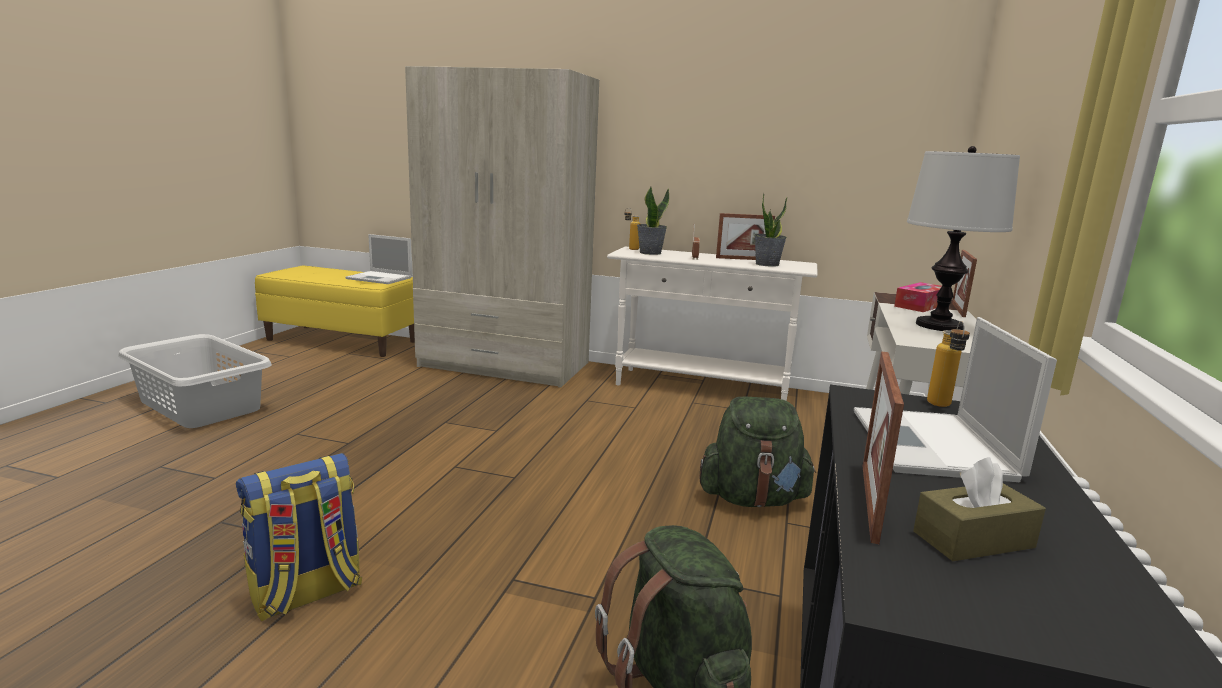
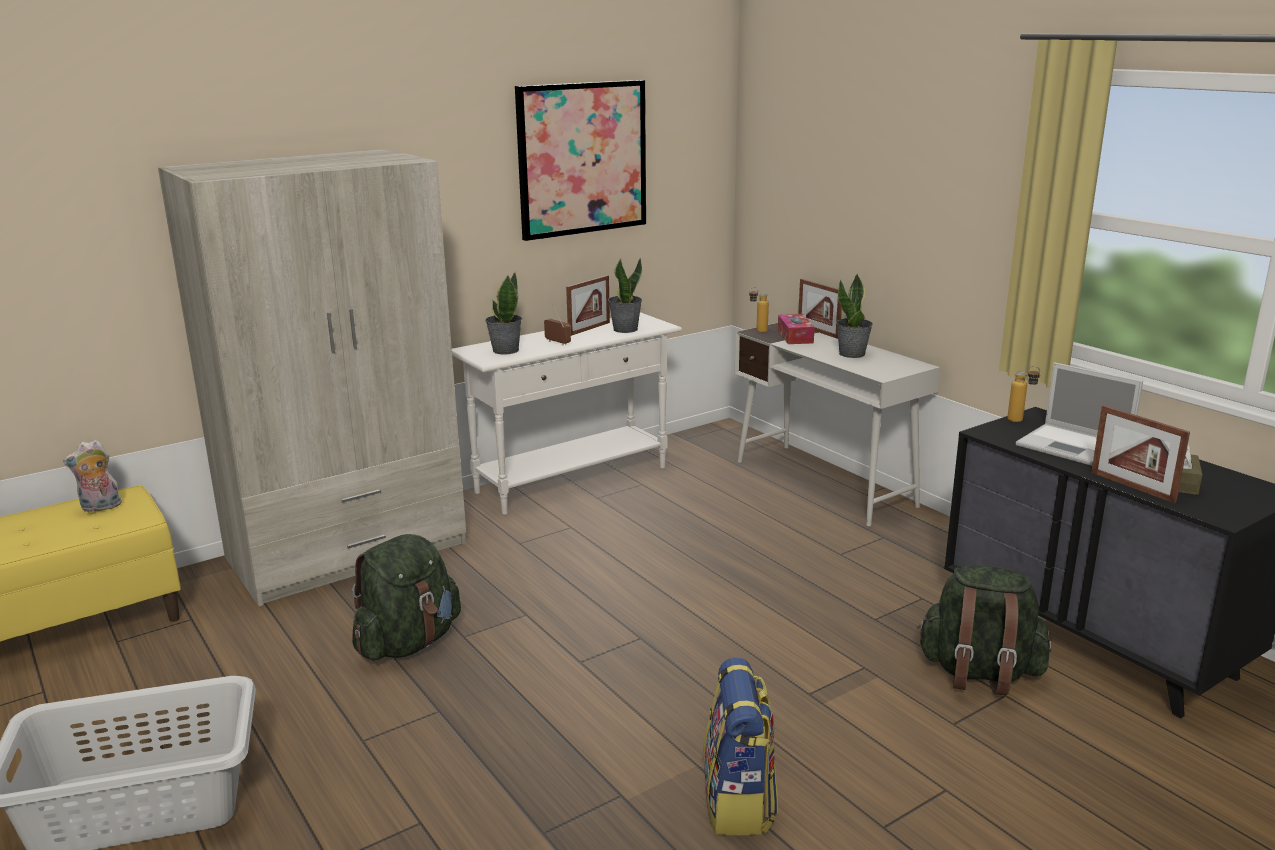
camera: 50 degrees left, 5 degrees up
laptop [346,234,412,284] -> plush toy [63,440,122,512]
bottle [625,208,640,250] -> bottle moved to [749,287,769,333]
green backpack [699,397,816,507] -> green backpack moved to [352,534,461,660]
table lamp [907,146,1020,331] -> potted plant [836,274,873,358]
none -> picture [515,80,646,241]

